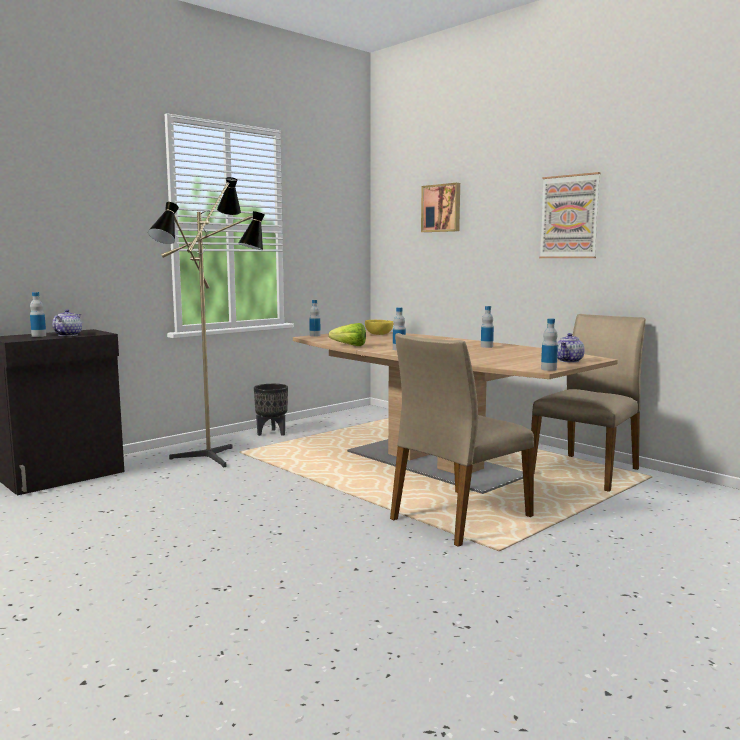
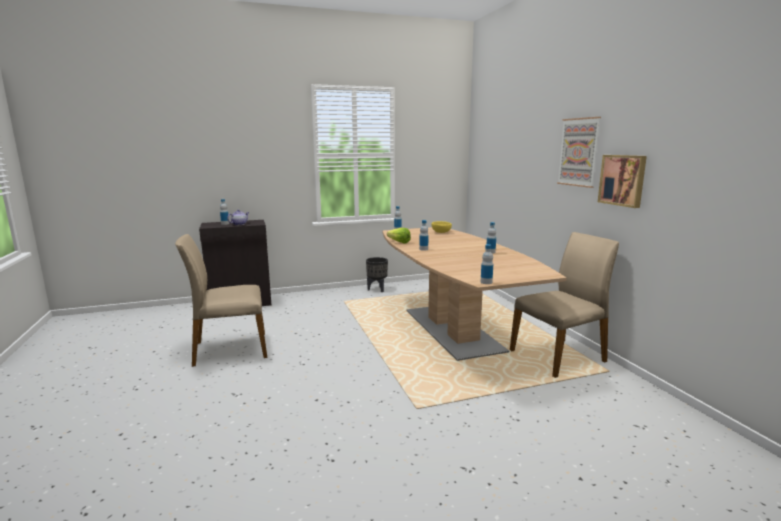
camera: 25 degrees right, 5 degrees up
floor lamp [148,177,264,467] -> none
beige chair [390,333,534,547] -> beige chair moved to [175,234,267,367]
picture [421,183,460,232] -> picture moved to [598,155,647,208]
teapot [557,333,585,363] -> none

